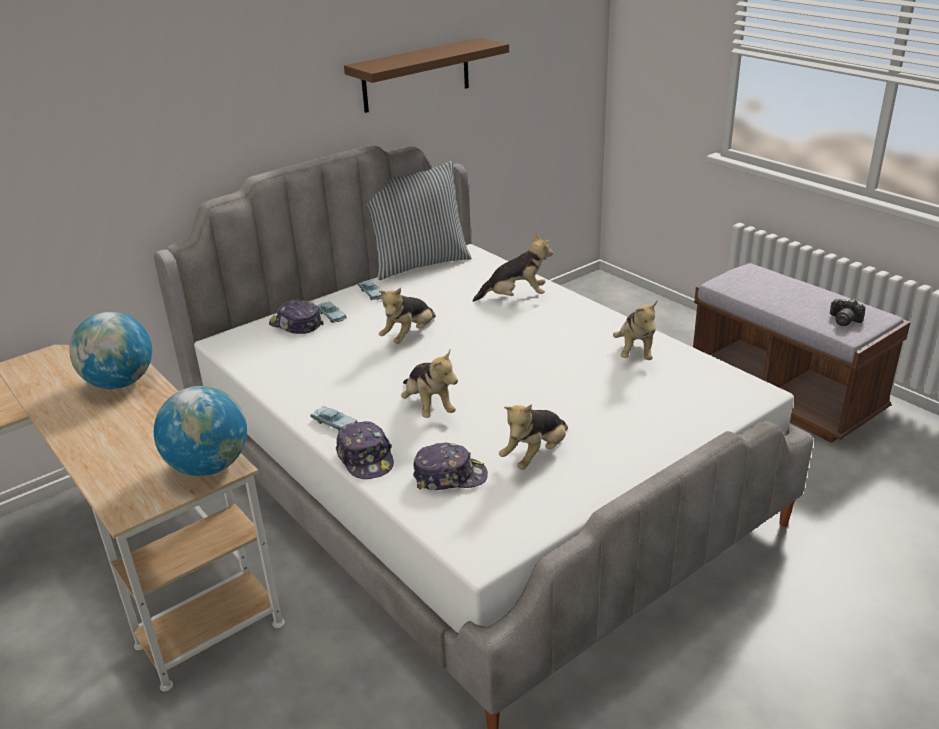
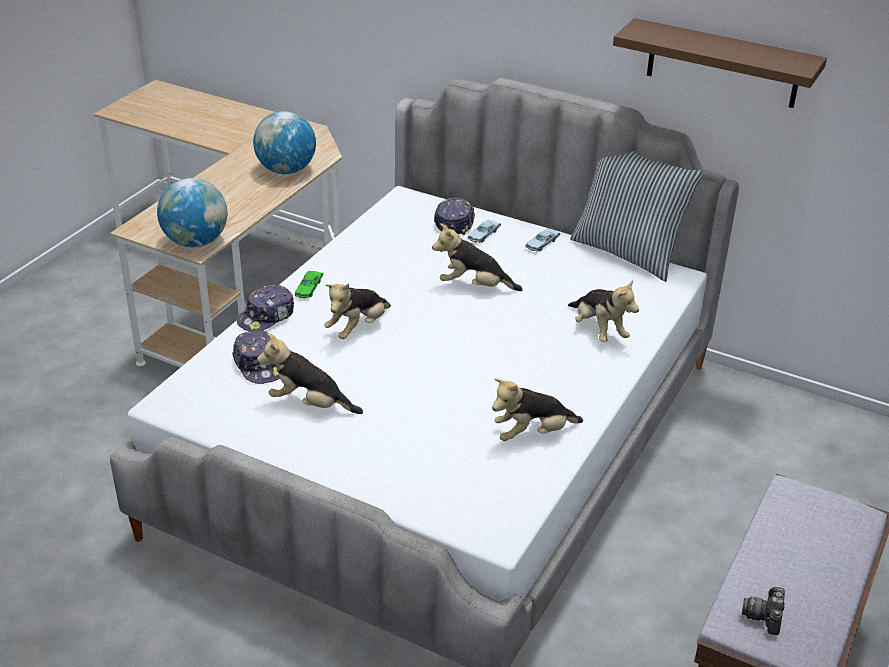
camera: 65 degrees right, 5 degrees up
blue toy car [310,406,357,431] -> green toy car [295,270,323,298]

